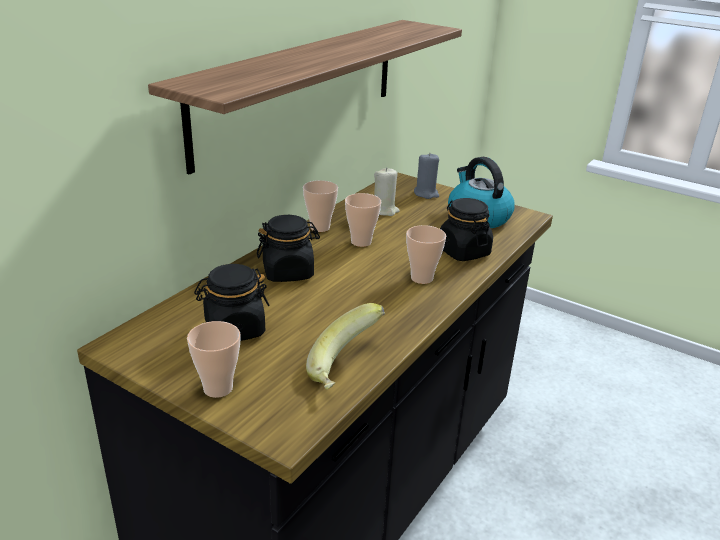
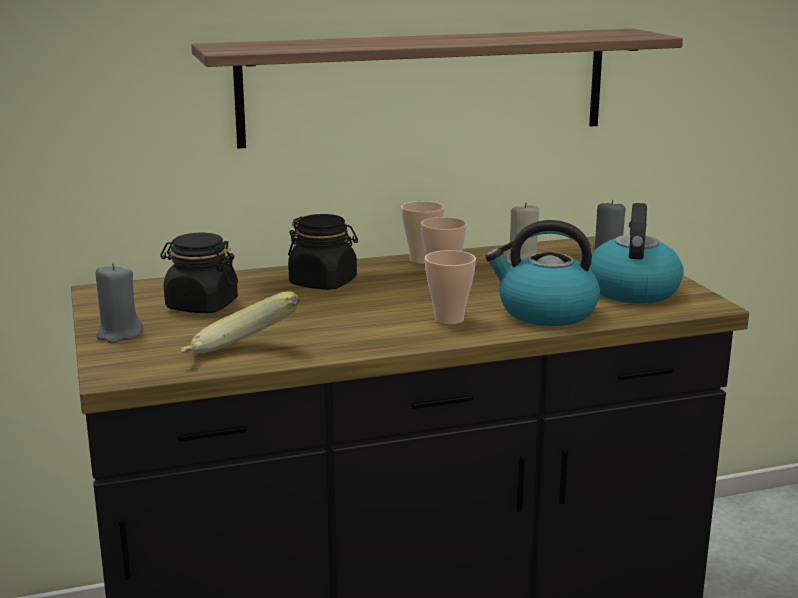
camera: 40 degrees right, 10 degrees down
cup [187,321,241,398] -> grey candle [95,263,143,344]
black jar [440,198,493,261] -> kettle [485,220,600,326]

